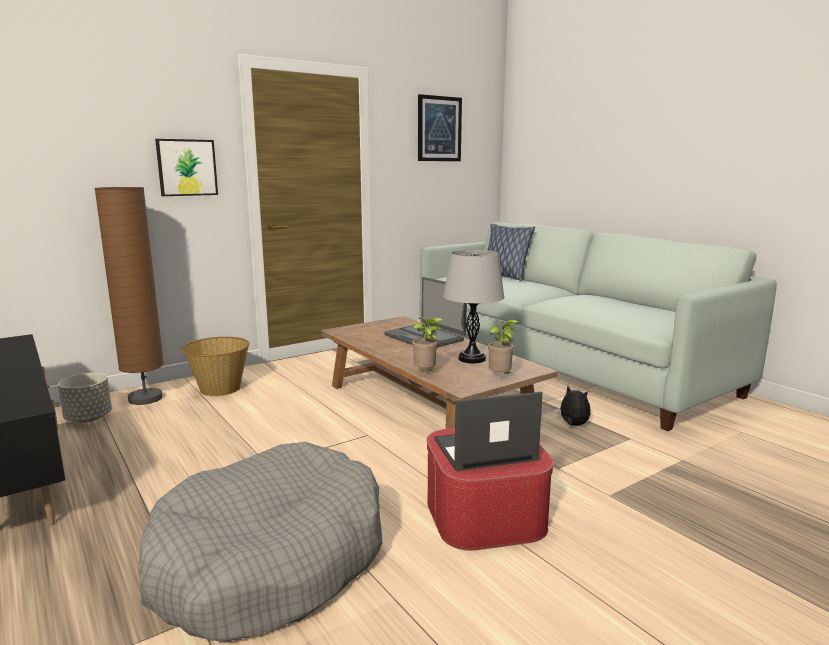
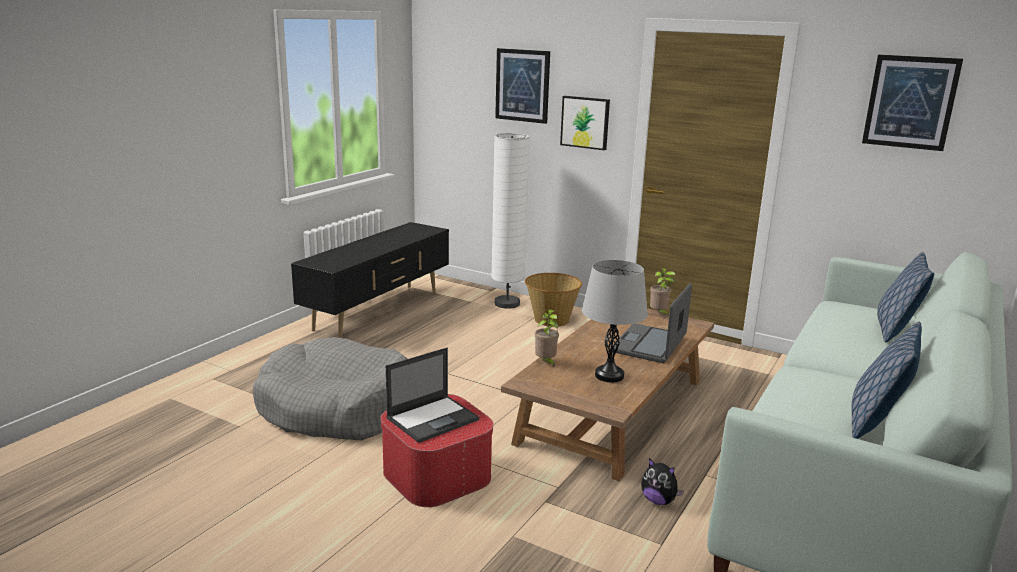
camera: 65 degrees right, 5 degrees up
grey planter [58,373,112,422] -> none
brown floor lamp [94,187,164,405] -> white floor lamp [491,133,530,309]
laptop [434,392,542,471] -> laptop turned 90 degrees clockwise [386,348,480,443]
potted plant [488,320,519,374] -> potted plant moved to [650,268,675,315]
plush toy [555,386,591,426] -> plush toy turned 105 degrees clockwise [641,458,684,505]
none -> picture [495,48,550,124]
none -> pillow [851,322,922,439]

